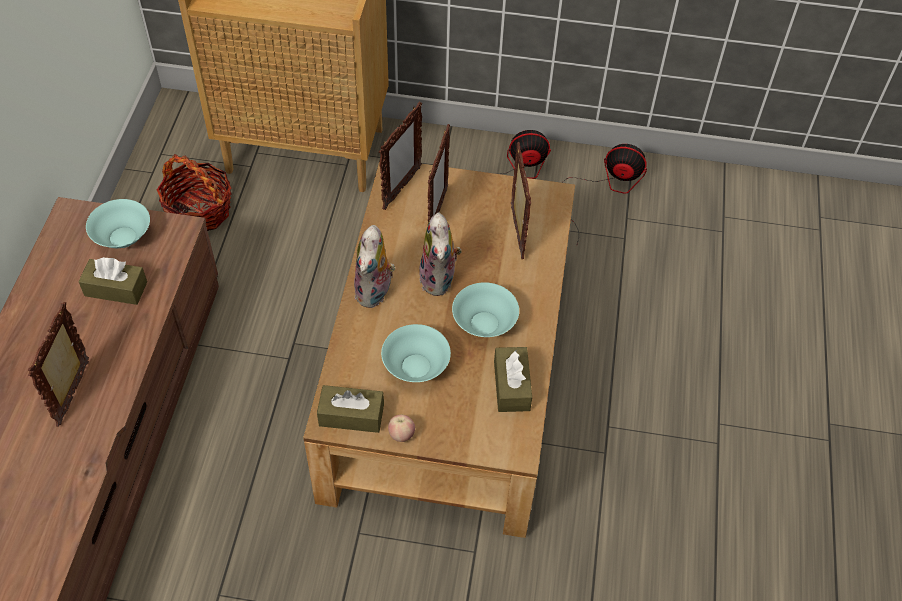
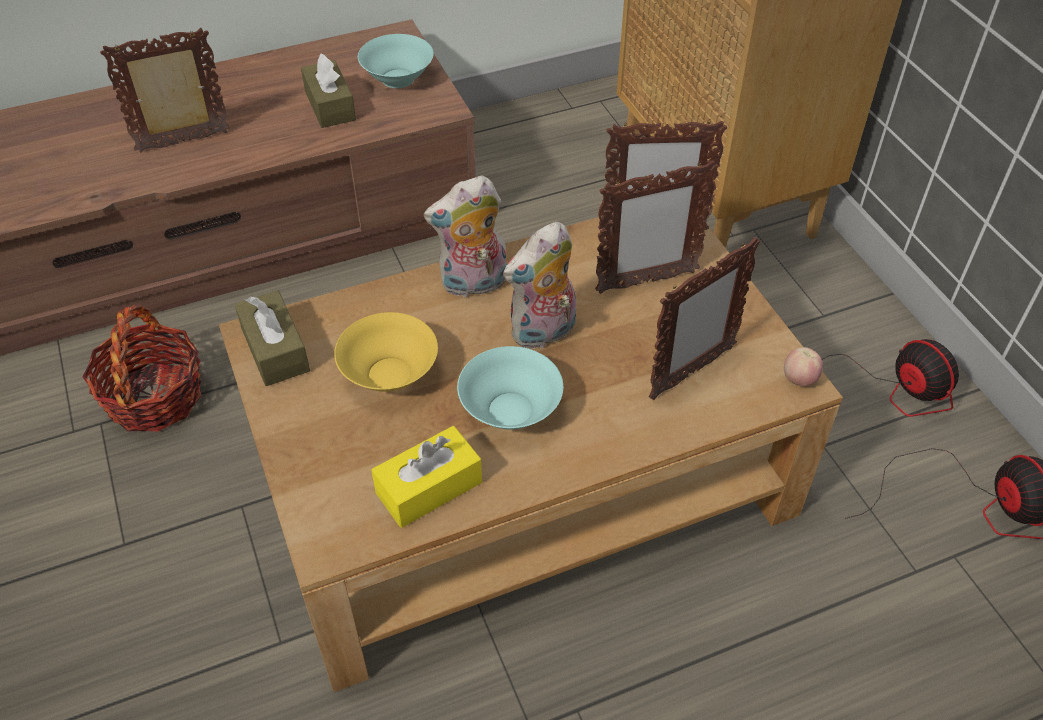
camera: 60 degrees right, 5 degrees down
basket [157,154,232,231] -> basket moved to [82,305,202,432]
turquoise bowl [381,324,451,382] -> yellow bowl [334,312,438,392]
apple [388,415,415,442] -> apple moved to [784,347,823,386]
brown tissue box [494,347,532,412] -> yellow tissue box [371,426,482,528]

